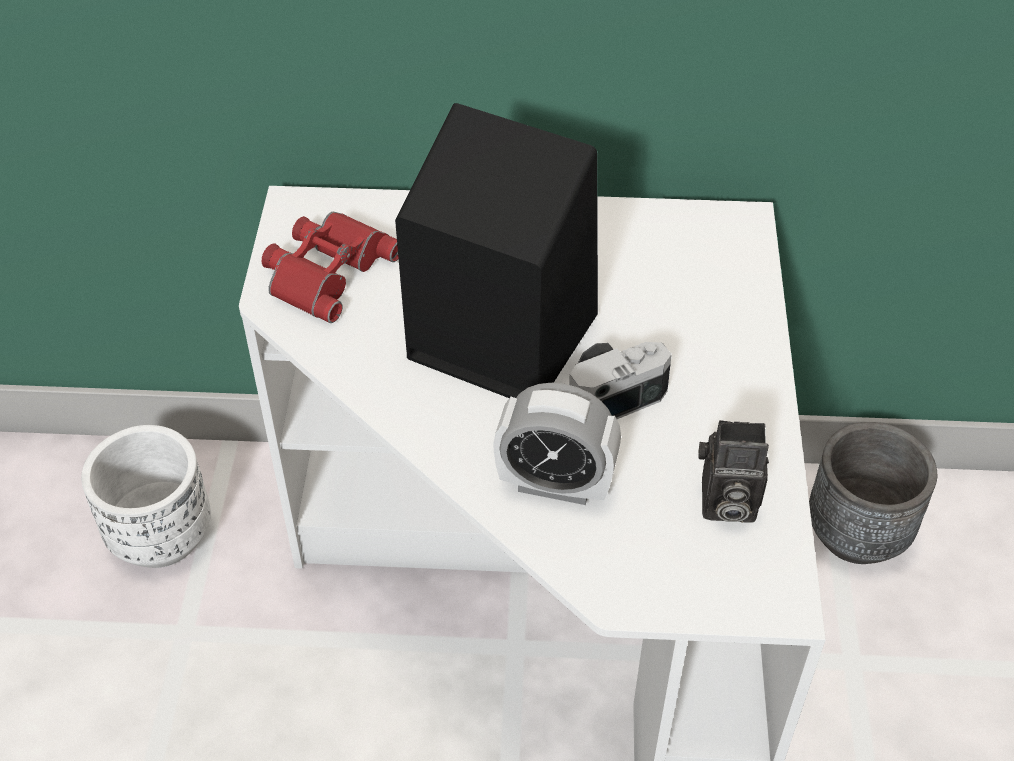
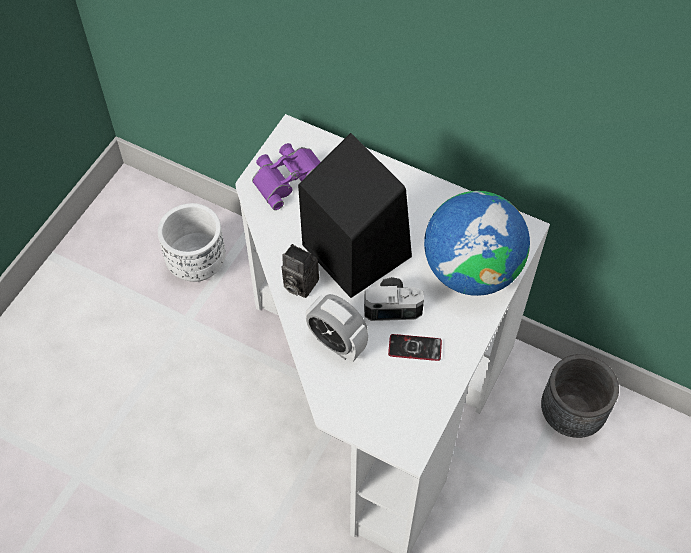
camera: 25 degrees right, 10 degrees up
red binoculars [262,212,399,323] -> purple binoculars [252,143,321,210]
camera [698,420,769,523] -> camera moved to [282,244,319,298]
none -> phone [388,334,442,361]
none -> globe [424,191,530,296]

